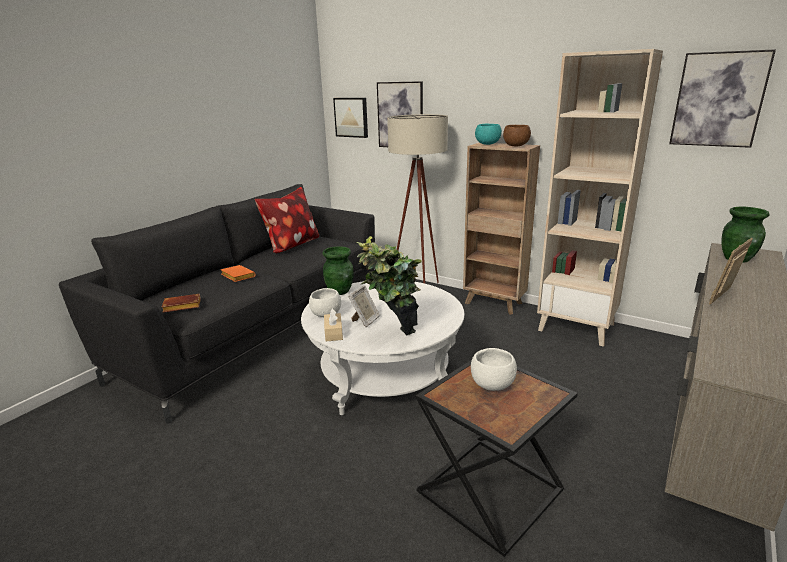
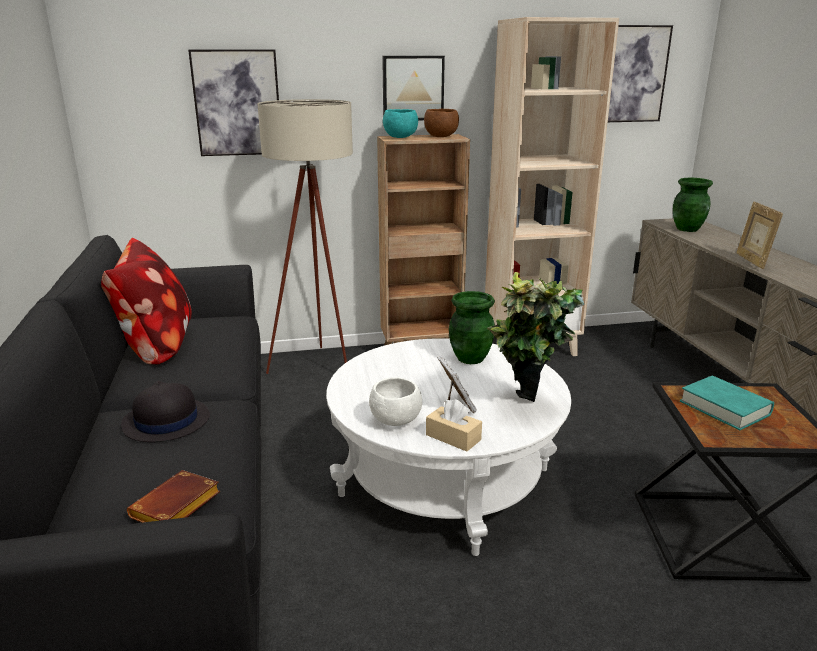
camera: 45 degrees left, 0 degrees up
orange book [220,265,255,282] -> black hat [121,381,210,442]
green vase [323,246,354,295] -> green vase moved to [449,291,495,364]
picture [333,98,368,138] -> picture moved to [382,56,445,120]
white bowl [471,348,517,391] -> turquoise book [680,376,774,430]

